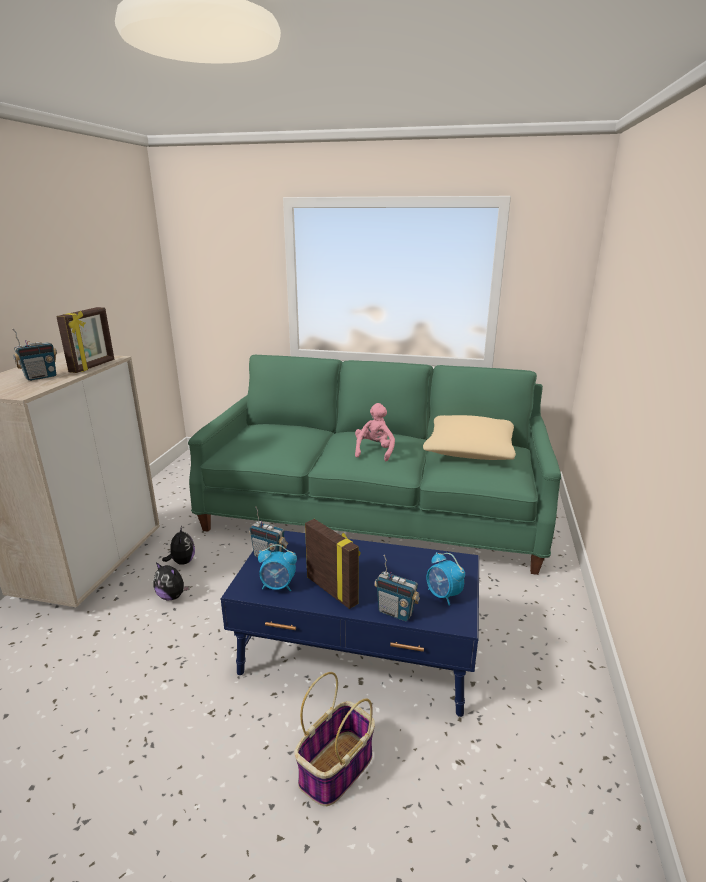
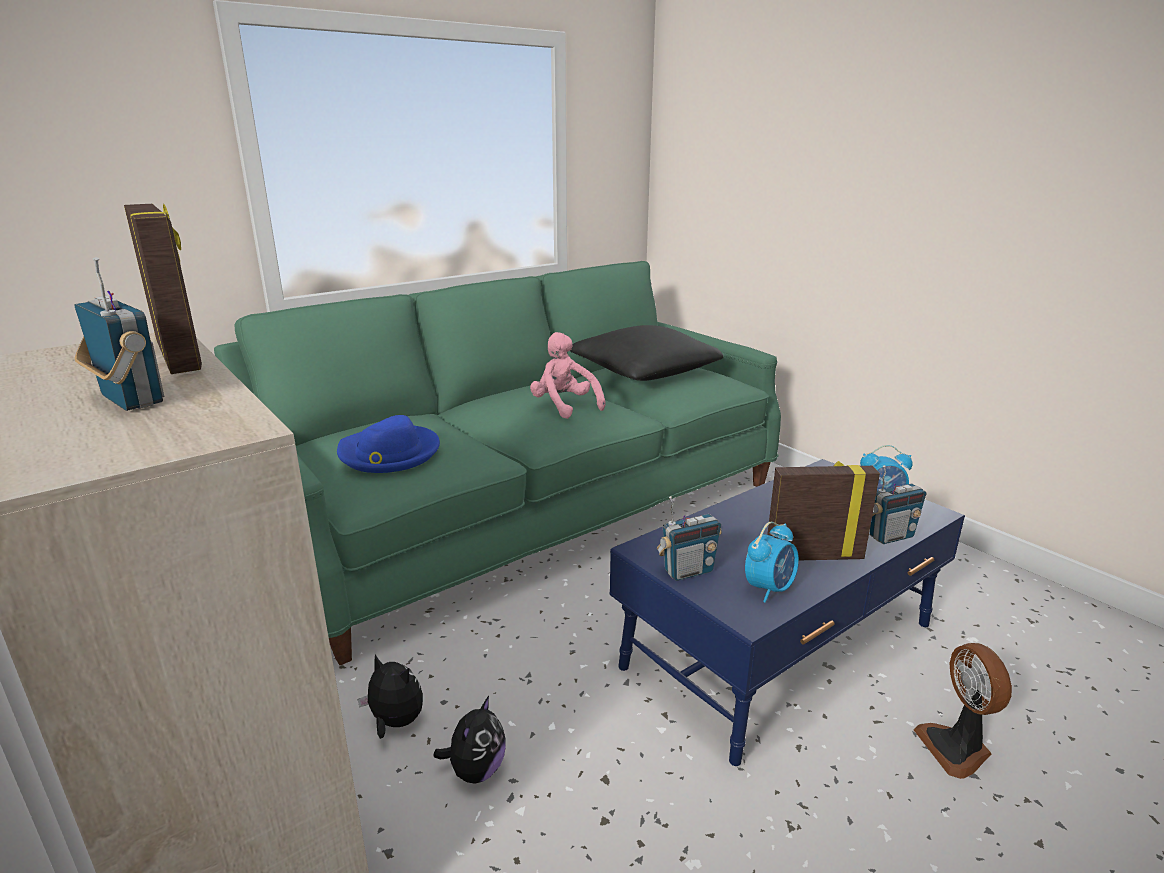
camera: 50 degrees left, 0 degrees up
radio [13,328,57,381] -> radio turned 45 degrees counterclockwise [74,257,164,411]
plush toy [153,562,190,600] -> plush toy turned 45 degrees counterclockwise [433,696,506,783]
basket [294,672,375,806] -> fan [914,643,1012,779]
beige pillow [423,415,516,460] -> black pillow [570,325,723,381]
none -> blue hat [337,415,440,473]

